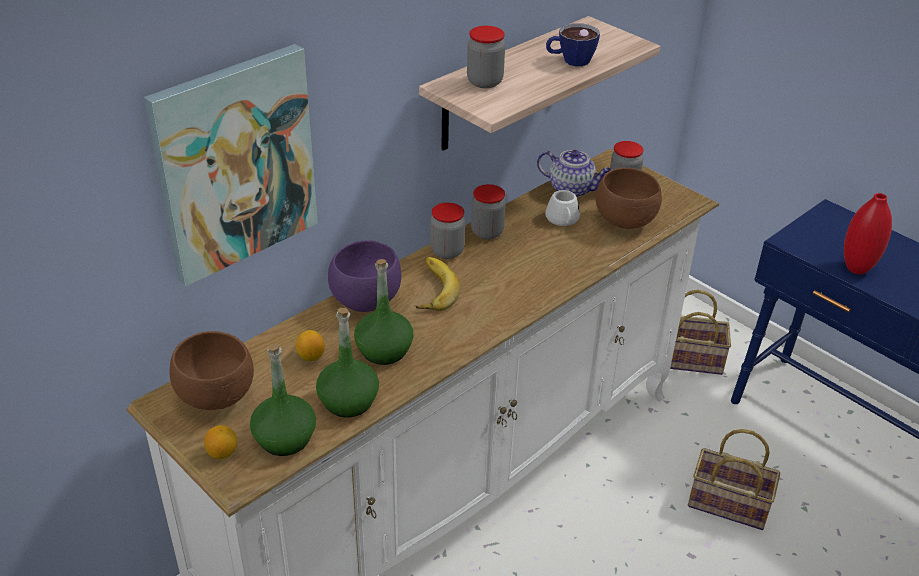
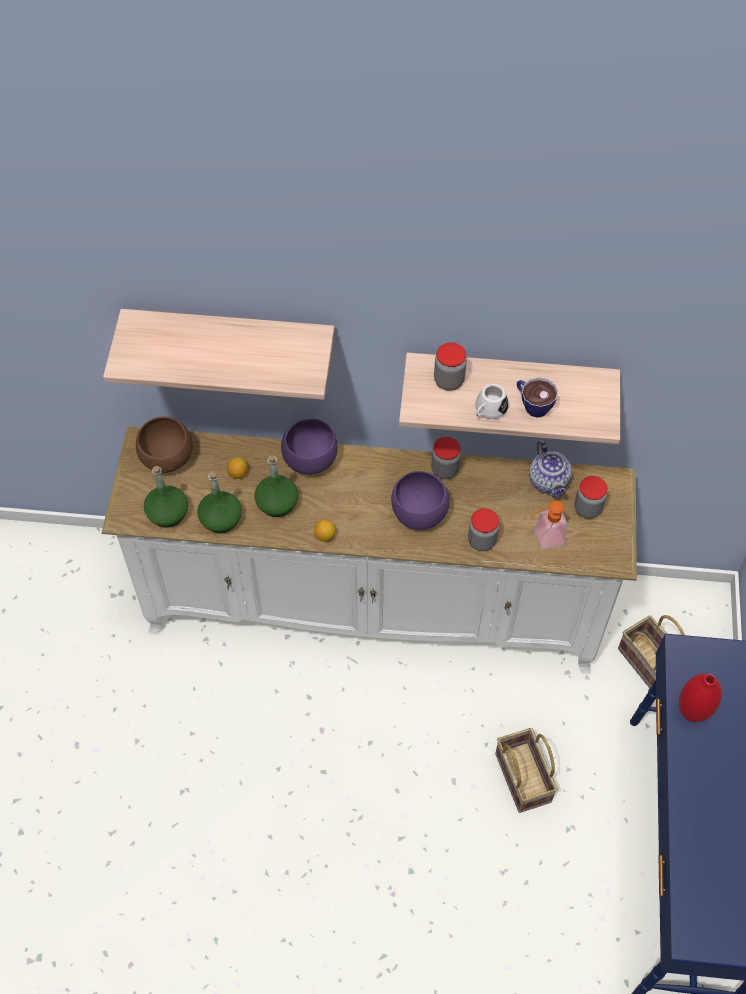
camera: 50 degrees right, 20 degrees up
picture [144,44,318,286] -> shelf [103,309,334,400]
lemon [204,425,237,460] -> lemon moved to [314,520,336,542]
banana [416,257,460,311] -> none
jar [430,203,465,259] -> jar moved to [468,508,499,551]
white mug [545,190,580,226] -> white mug moved to [475,384,509,419]
brown bowl [596,168,662,229] -> soap dispenser [532,500,567,549]
none -> purple bowl [391,471,449,530]

